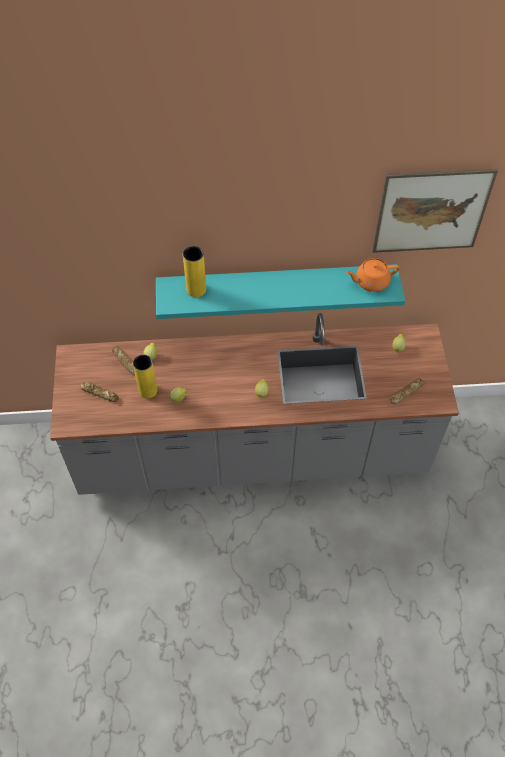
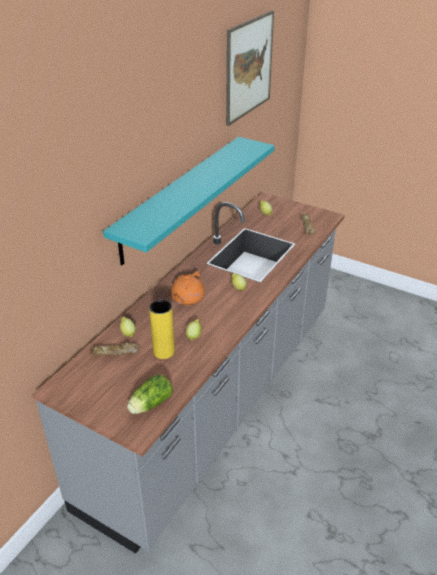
camera: 55 degrees left, 20 degrees down
bread [80,381,119,402] -> none
yellow vase [183,246,206,297] -> none
orange teapot [346,258,400,292] -> orange teapot moved to [171,271,205,305]
none -> lettuce [127,375,173,414]

